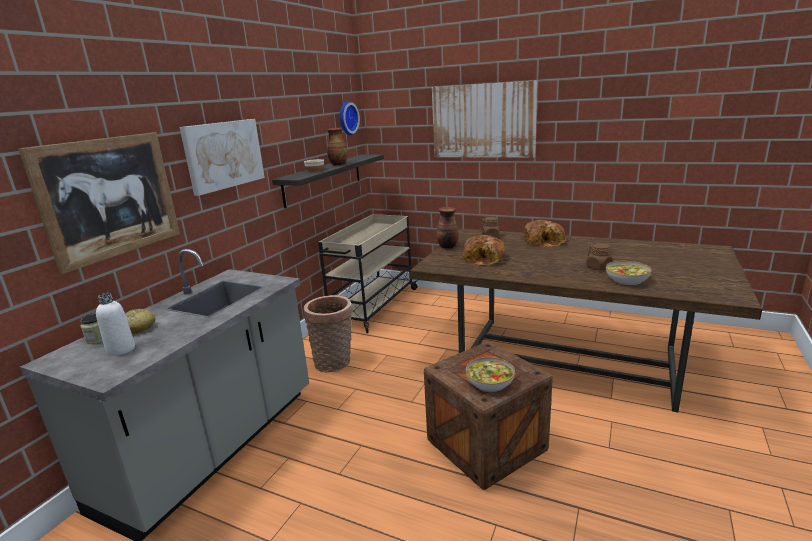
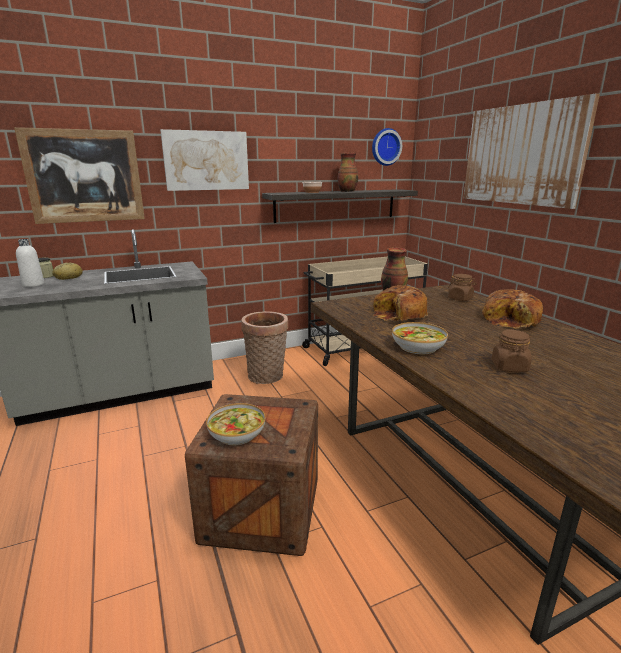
camera: 40 degrees right, 0 degrees up
bowl [606,261,651,285] -> bowl moved to [392,322,448,355]

